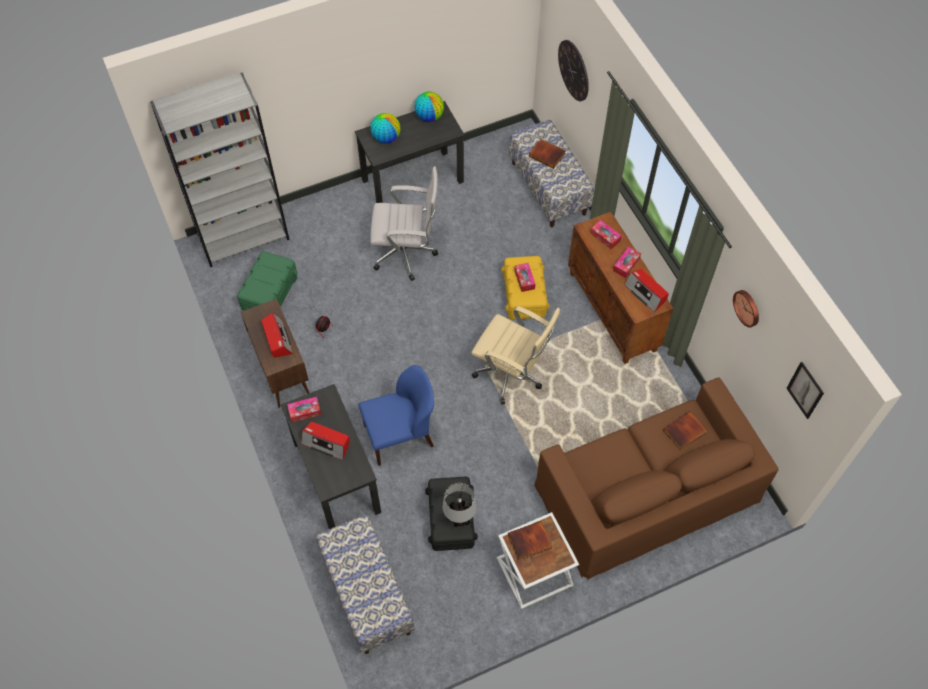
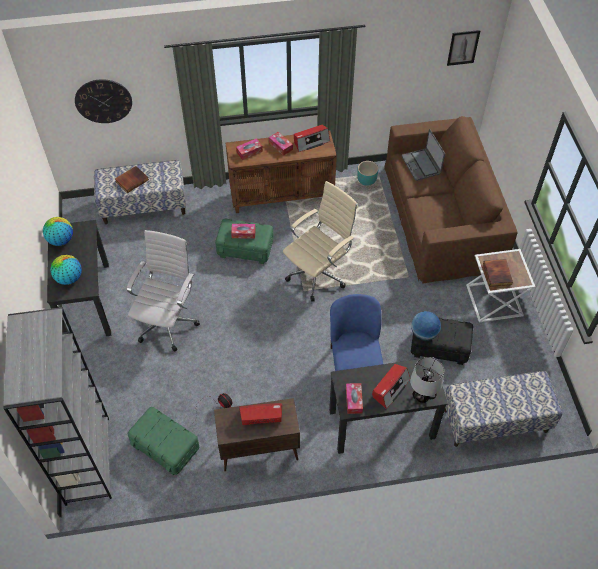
camera: 75 degrees left, 5 degrees down
table lamp [442,483,477,527] -> table lamp moved to [410,357,444,403]
yellow storage box [501,256,550,320] -> green storage box [215,219,274,264]
book [663,411,707,451] -> laptop [401,129,445,181]
wall clock [733,290,759,328] -> none
none -> turquoise planter [357,161,378,186]
none -> globe [411,311,441,341]

